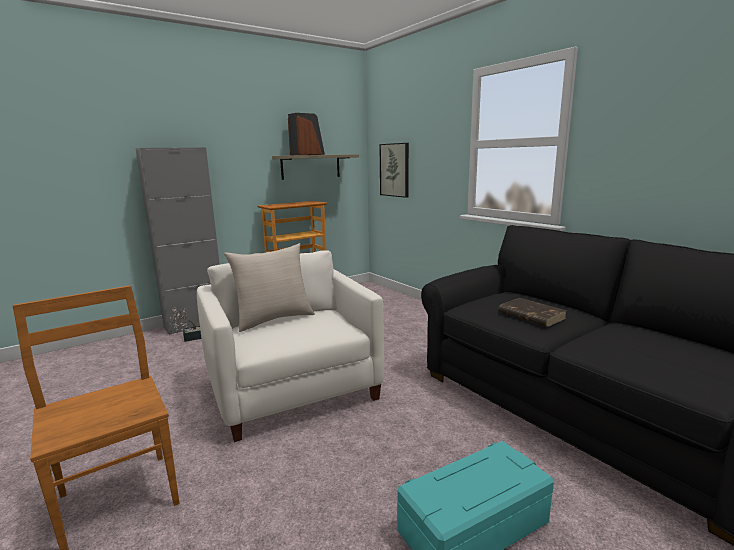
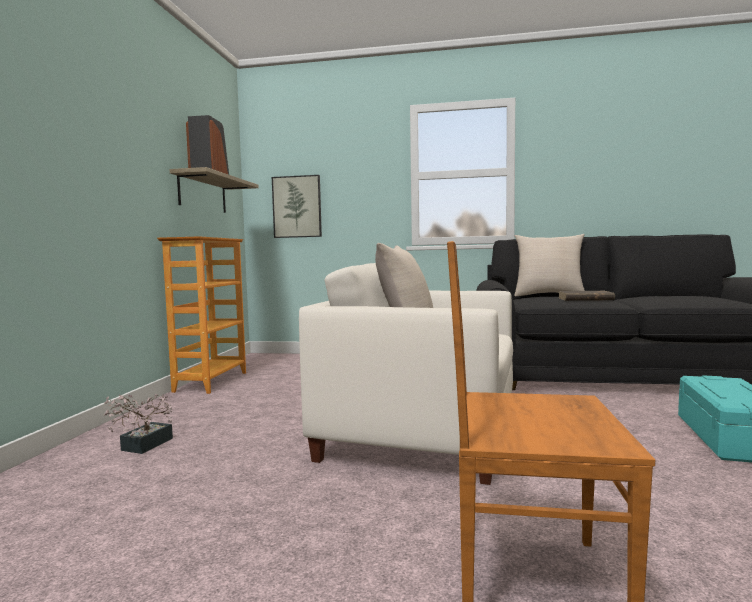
camera: 45 degrees left, 10 degrees down
grey cabinet [136,147,220,335] -> none
none -> beige pillow [514,234,585,296]

